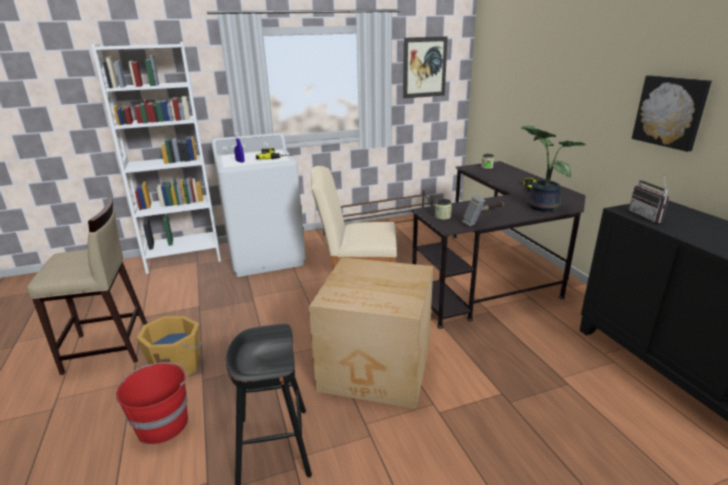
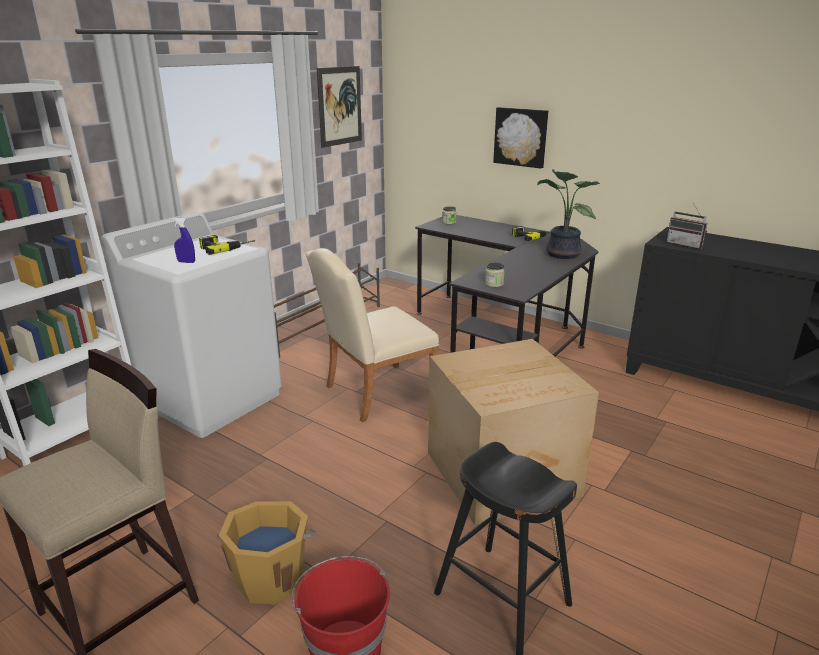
camera: 35 degrees left, 0 degrees up
hammer [462,195,504,226] -> none
picture [632,75,712,152] -> picture moved to [493,107,548,169]

